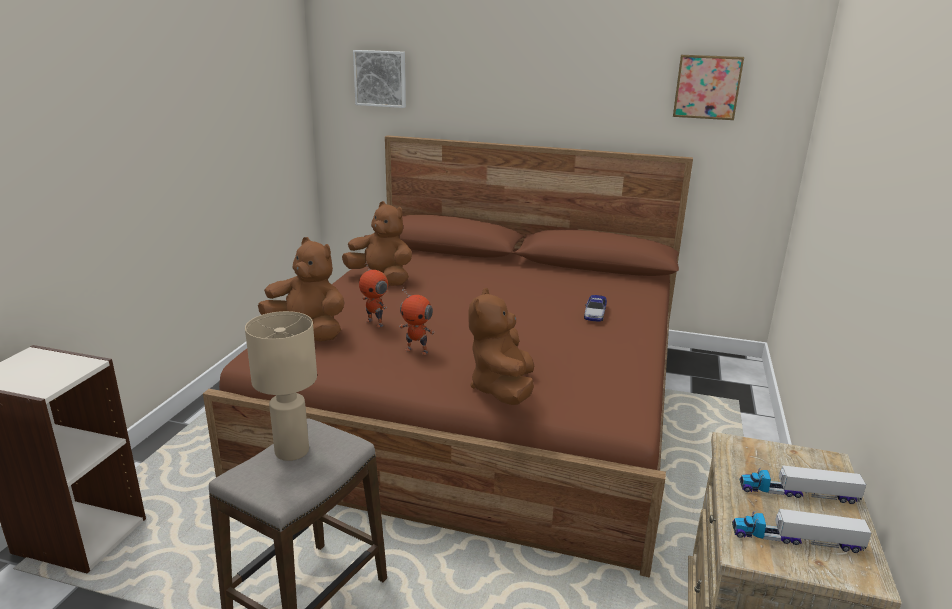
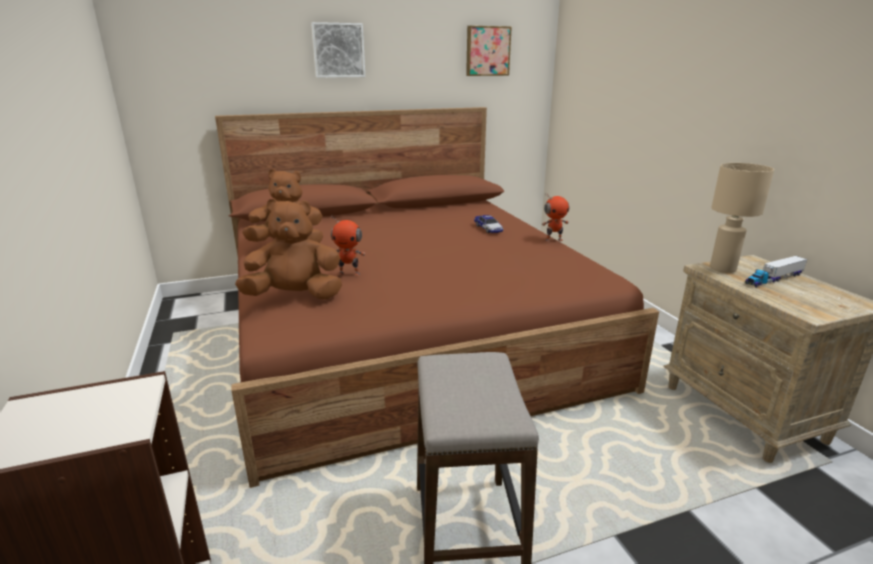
camera: 35 degrees left, 0 degrees up
beige table lamp [245,311,317,461] -> beige table lamp moved to [710,163,774,273]
picture [353,50,406,108] -> picture moved to [311,22,365,78]
toy robot [399,288,435,355] -> toy robot moved to [542,194,569,242]
brown plush toy [468,288,534,405] -> none
toy truck [732,509,871,553] -> none

